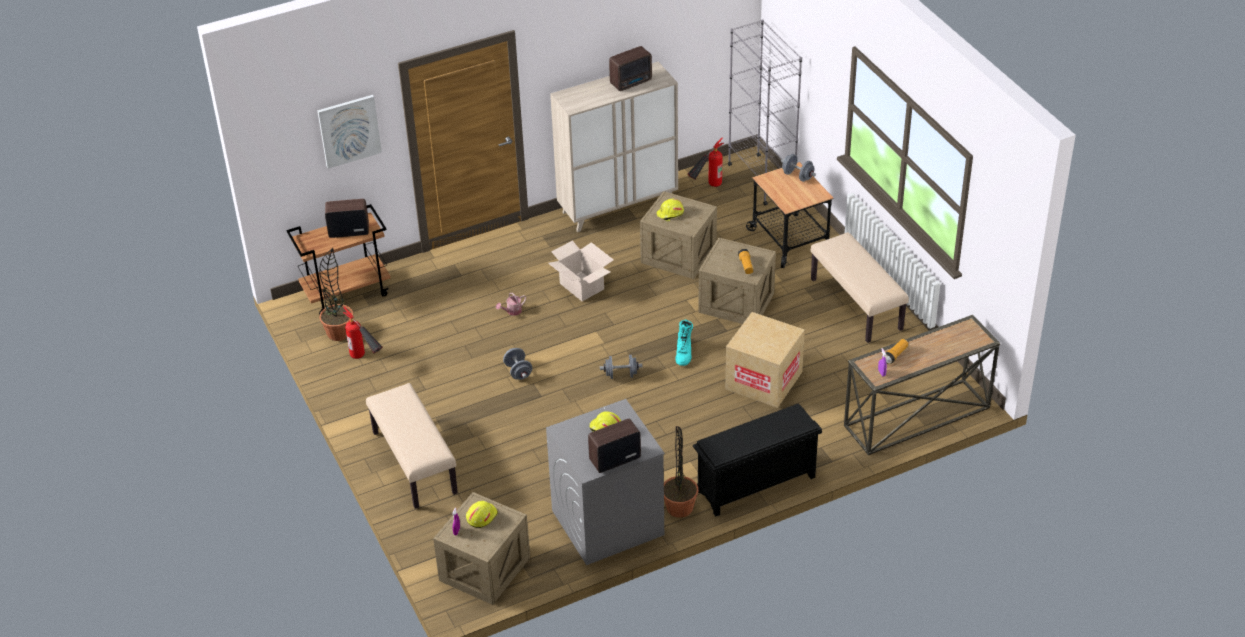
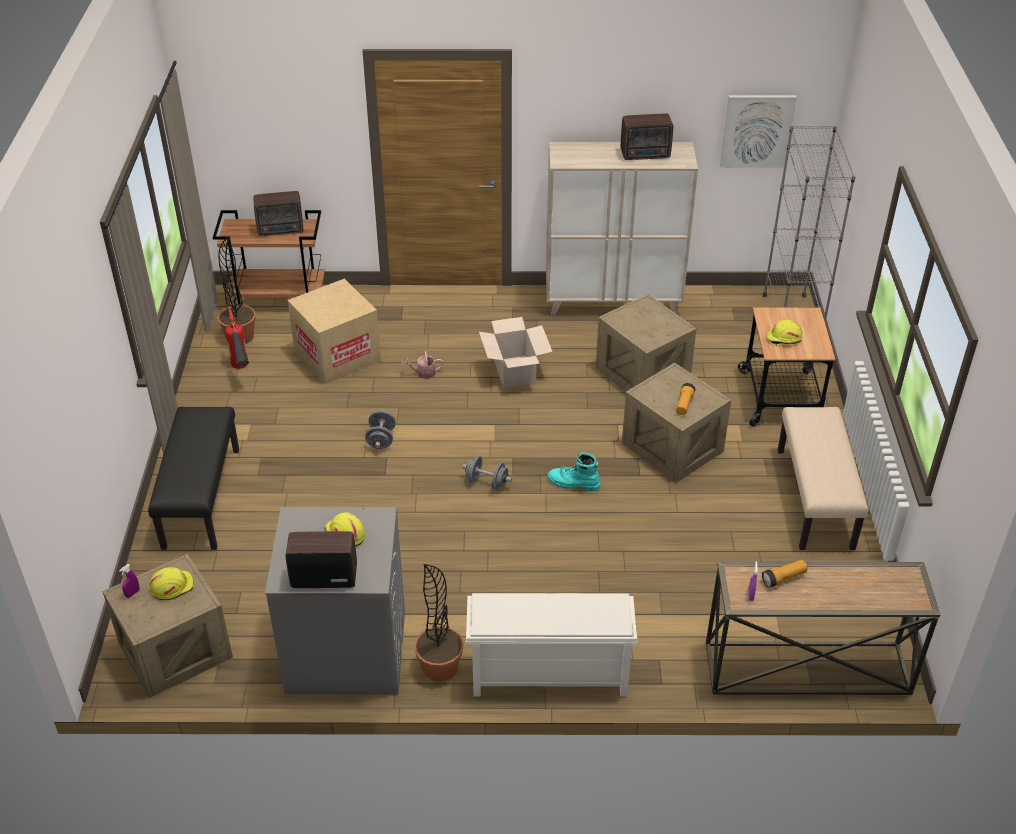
camera: 25 degrees right, 0 degrees up
picture [317,95,382,169] -> picture moved to [720,95,797,168]
radio [325,199,369,238] -> radio turned 150 degrees clockwise [253,191,303,236]
beige bench [366,383,458,509] -> black bench [148,407,239,550]
yellow hard hat [656,199,684,221] -> yellow hard hat moved to [766,320,803,346]
turquoise boot [676,320,693,366] -> turquoise boot turned 75 degrees clockwise [548,452,600,491]
fire extinguisher [687,138,724,187] -> none
black shoe rack [693,404,822,517] -> white shoe rack [466,593,637,697]
cardboard box [725,312,805,408] -> cardboard box moved to [288,279,381,384]
grey dumbbell [781,154,816,182] -> none

